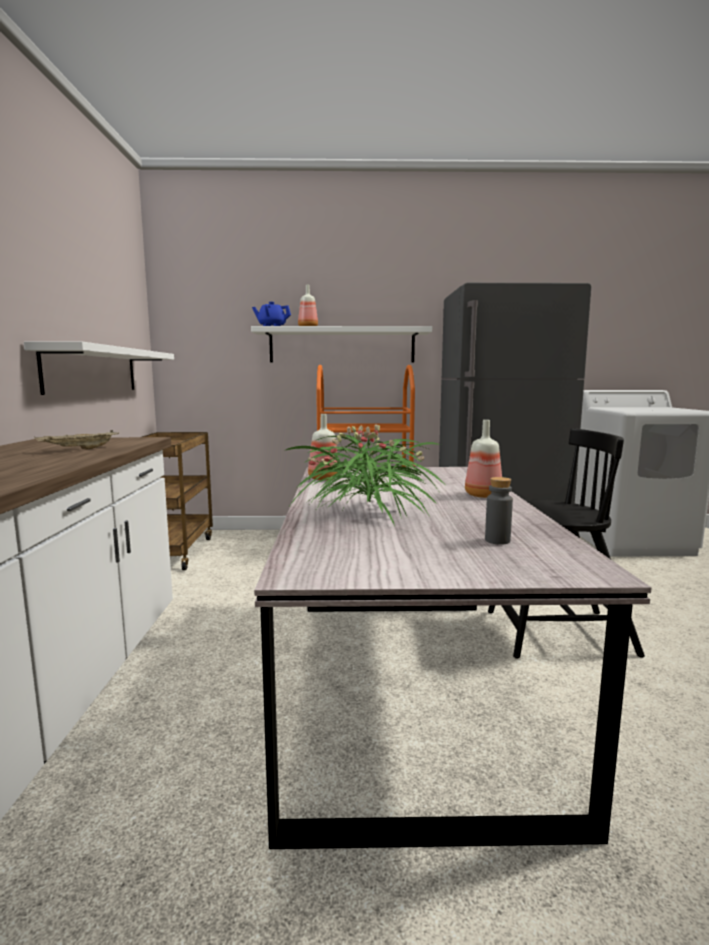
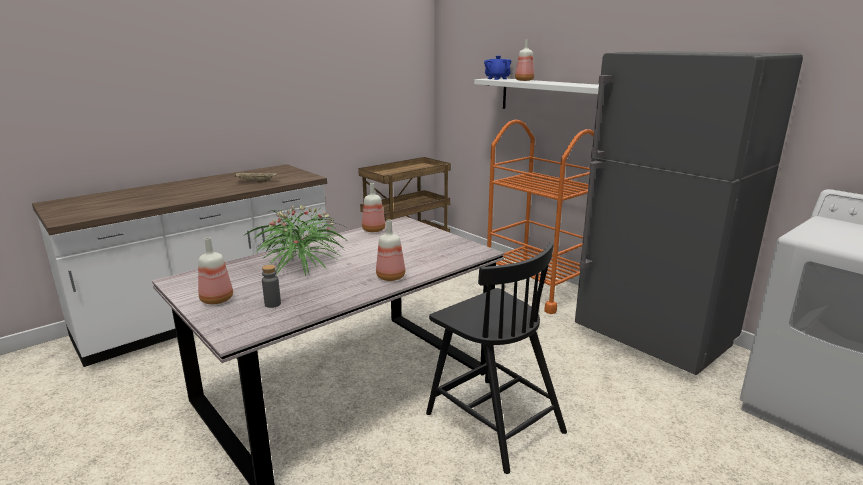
camera: 50 degrees right, 10 degrees up
white shelf [24,341,174,395] -> none
none -> bottle [198,237,233,304]

